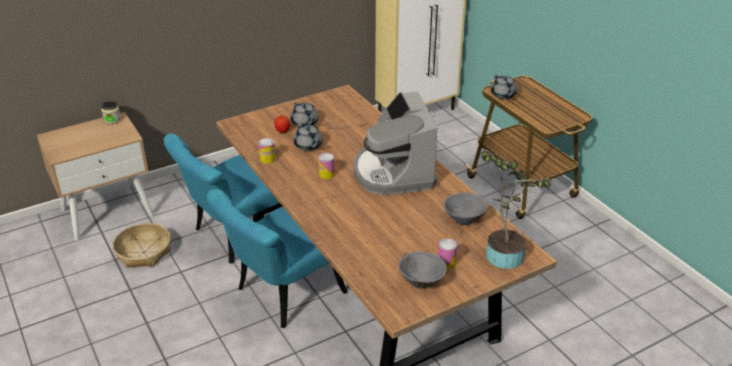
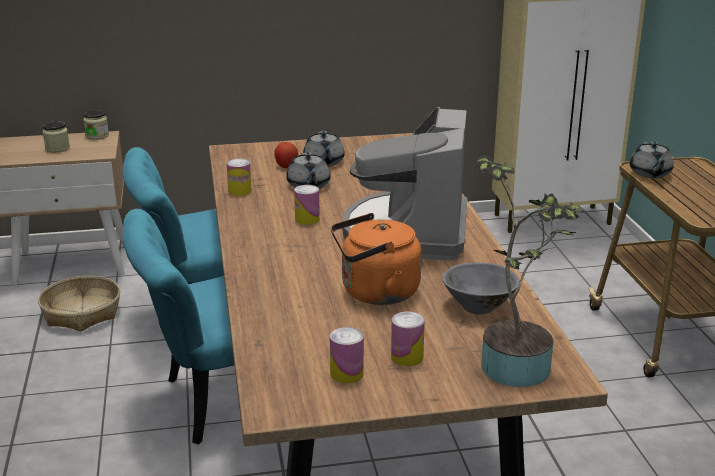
camera: 20 degrees right, 10 degrees down
grey bowl [398,251,447,289] -> can [330,327,364,383]
none -> jar [43,121,70,152]
none -> orange kettle [331,213,422,305]

